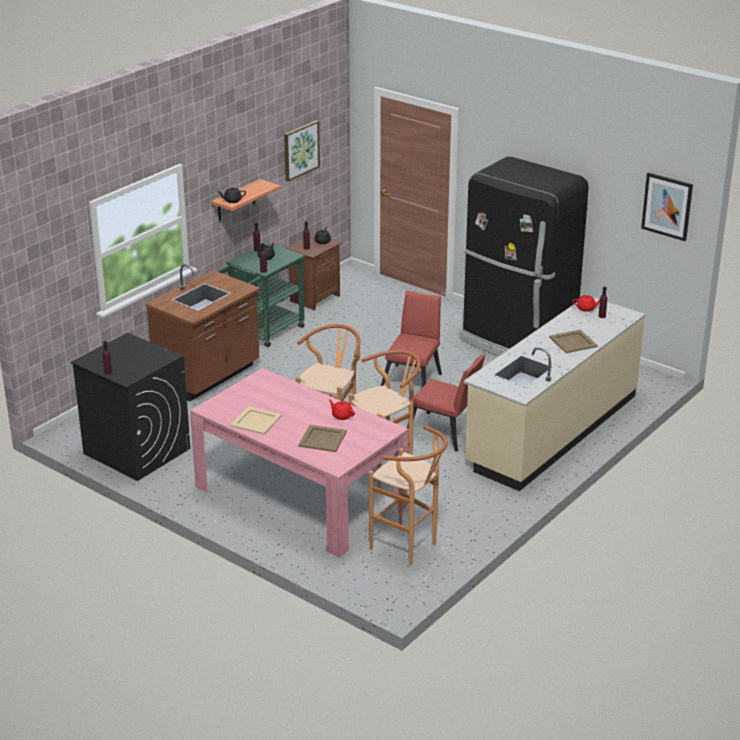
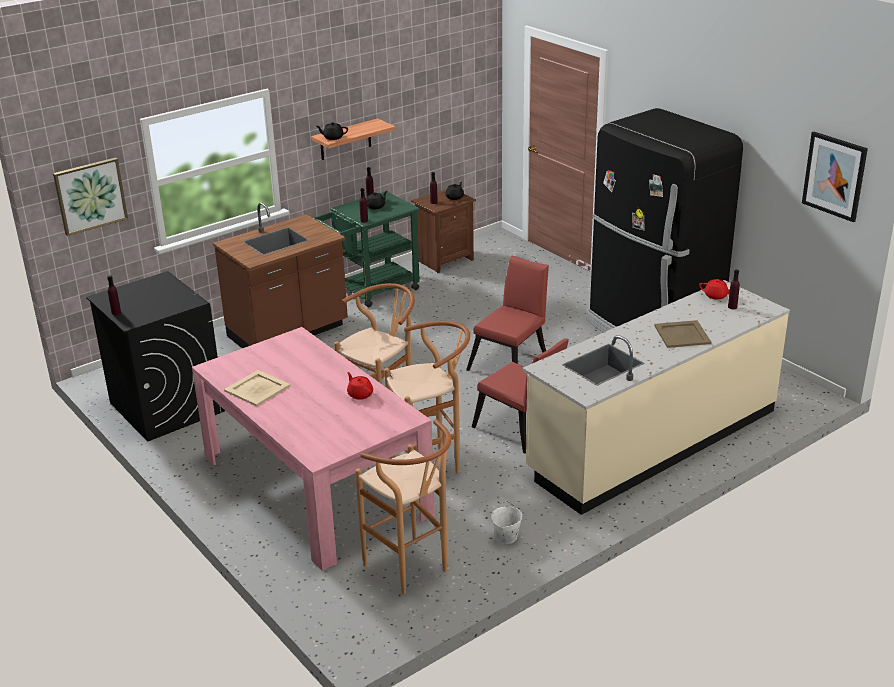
camera: 15 degrees right, 0 degrees up
picture [284,120,320,182] -> picture moved to [53,157,128,236]
beige tray [298,425,347,452] -> none
none -> white bucket [491,501,522,544]

